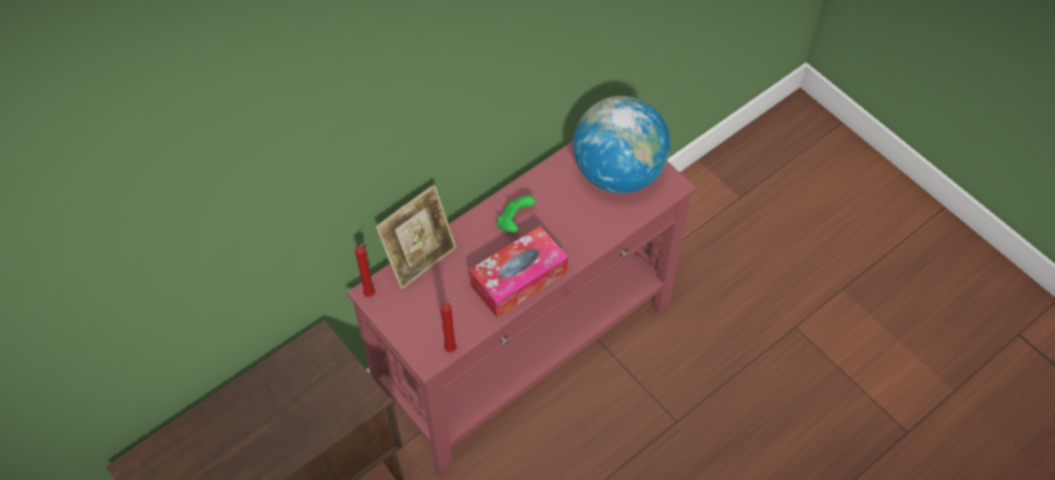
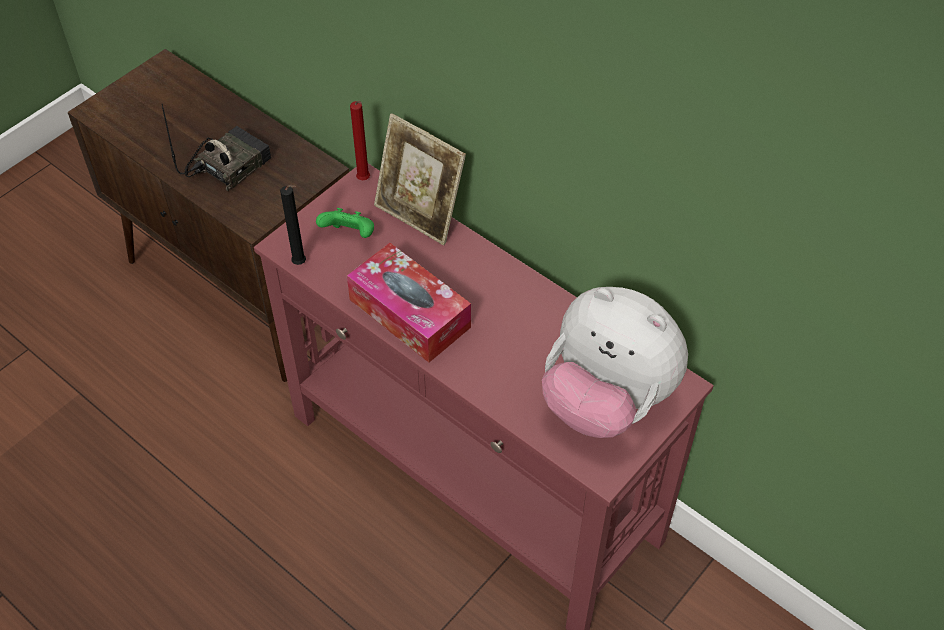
camera: 80 degrees right, 5 degrees down
red candle [441,295,457,353] -> black candle [280,185,306,265]
green game controller [497,196,536,233] -> green game controller moved to [316,208,374,238]
globe [573,96,670,193] -> plush toy [542,287,688,438]
none -> radio [162,104,271,191]

